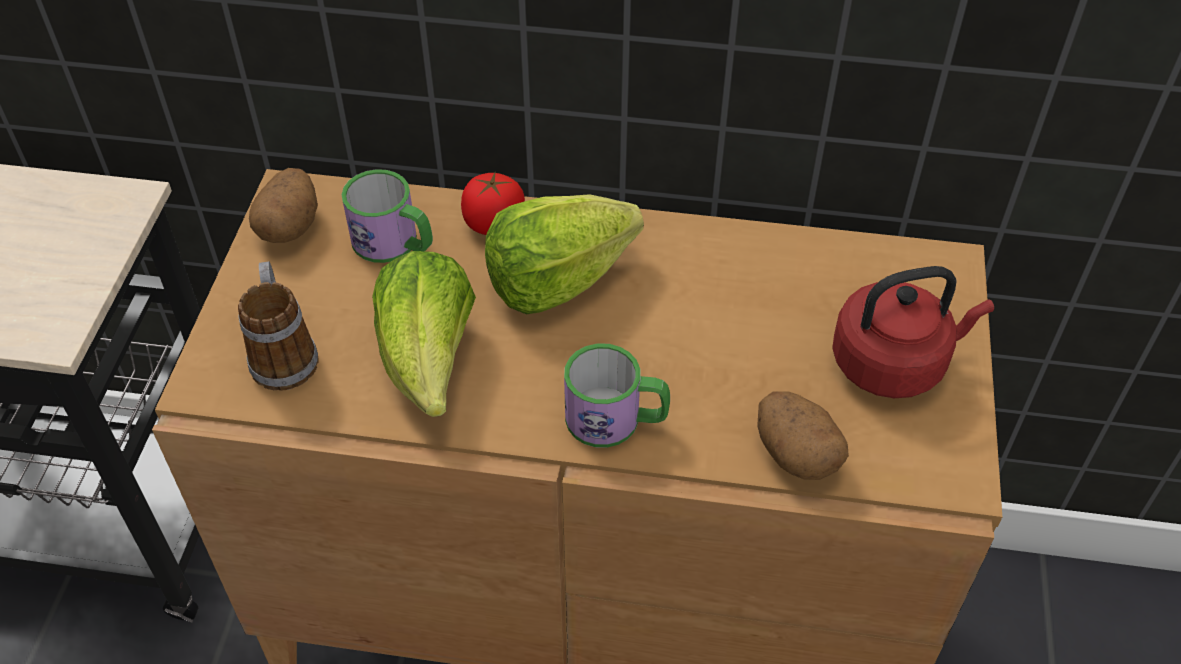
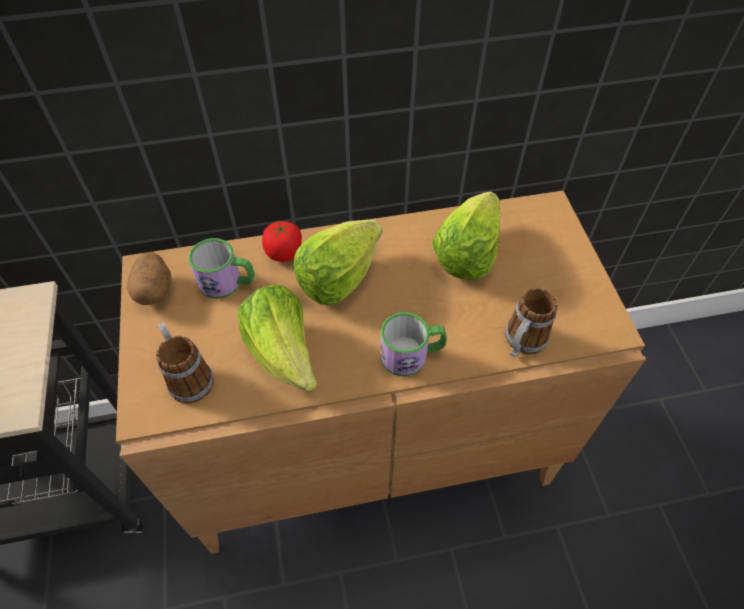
camera: 20 degrees left, 5 degrees up
potato [757,391,849,480] -> mug [505,288,558,358]
red kettle [832,266,994,398] -> none
none -> lettuce [432,192,500,280]

